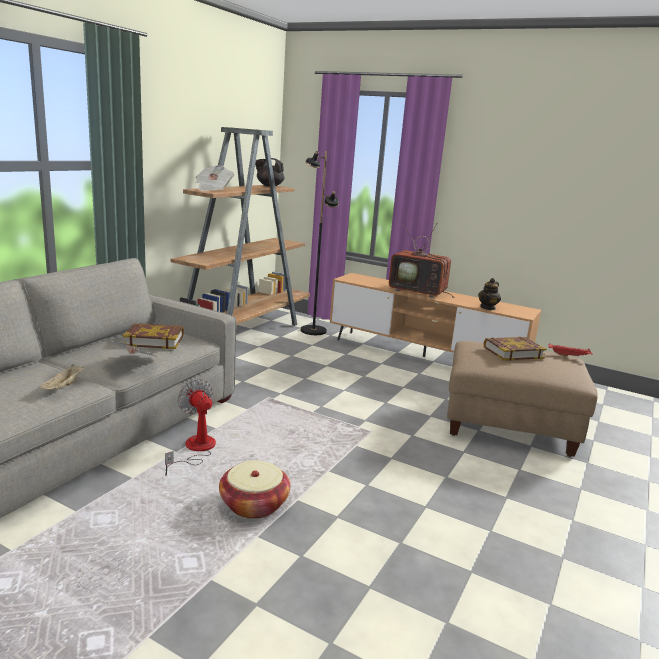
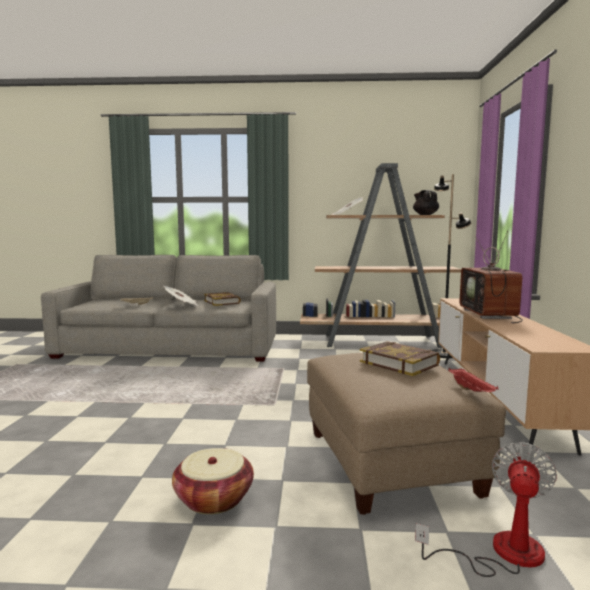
camera: 65 degrees right, 10 degrees down
fan [165,379,216,475] -> fan moved to [415,442,557,577]
basket [219,460,290,519] -> basket moved to [172,448,254,514]
teapot [478,278,501,310] -> none

